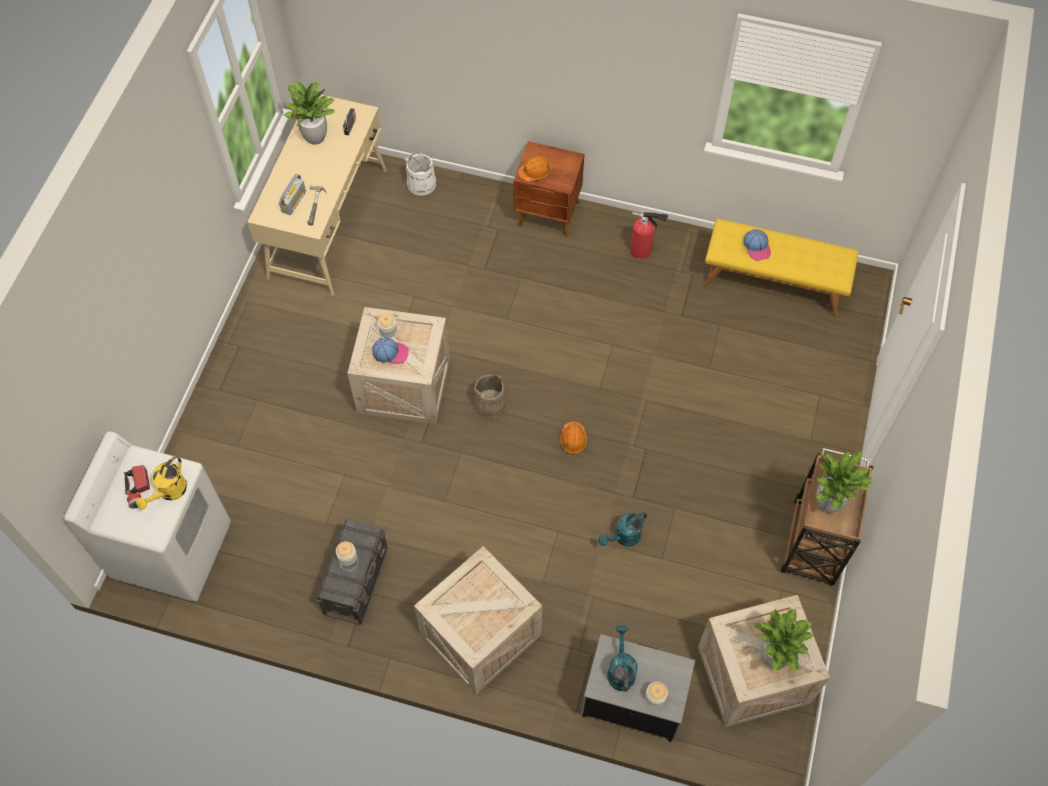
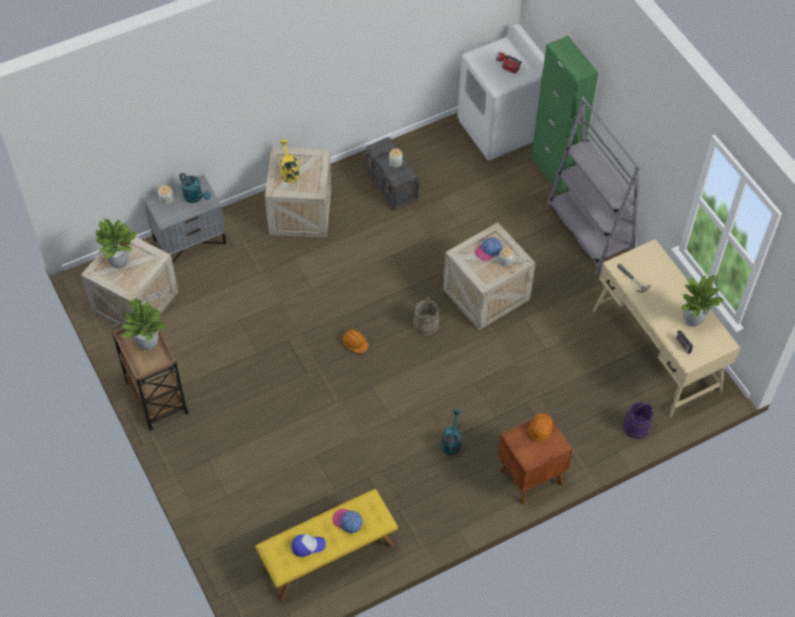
camera: 135 degrees right, 5 degrees down
yellow watering can [136,456,187,509] -> yellow watering can moved to [280,140,300,183]
radio [279,174,306,215] -> none
white bucket [404,152,436,196] -> purple bucket [623,402,653,439]
turquoise watering can [598,512,647,547] -> turquoise watering can moved to [441,409,462,455]
fire extinguisher [630,211,668,259] -> none
none -> cap [291,534,326,557]
none -> green cabinet [531,36,599,194]
none -> grey bookcase [546,96,640,275]

